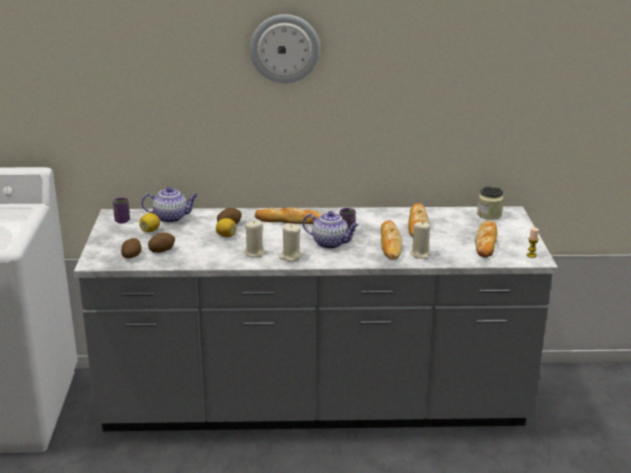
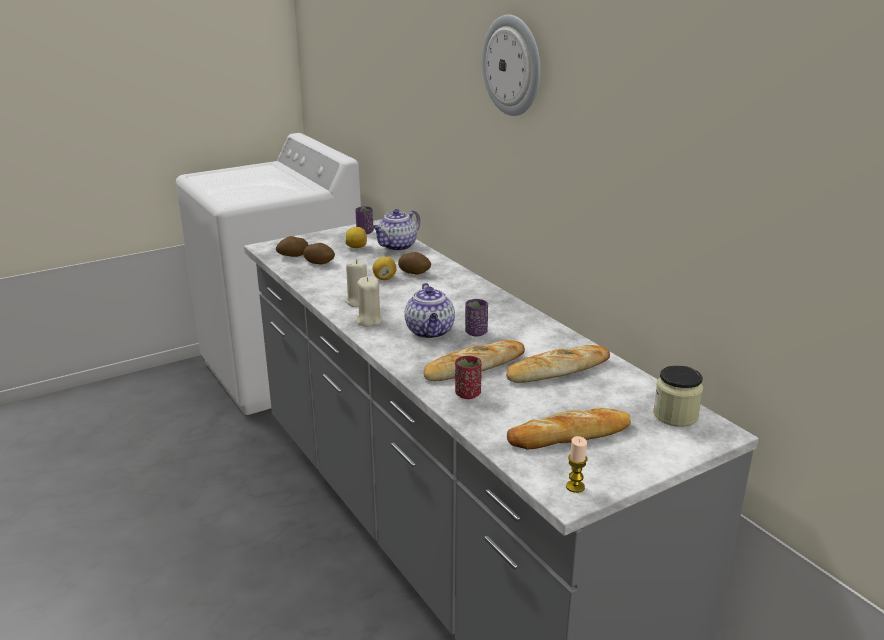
camera: 60 degrees right, 0 degrees up
teapot [141,187,198,223] -> teapot turned 75 degrees clockwise [373,209,420,251]
bread [255,207,322,224] -> none
beige candle [410,221,431,259] -> red cup [455,356,482,399]

